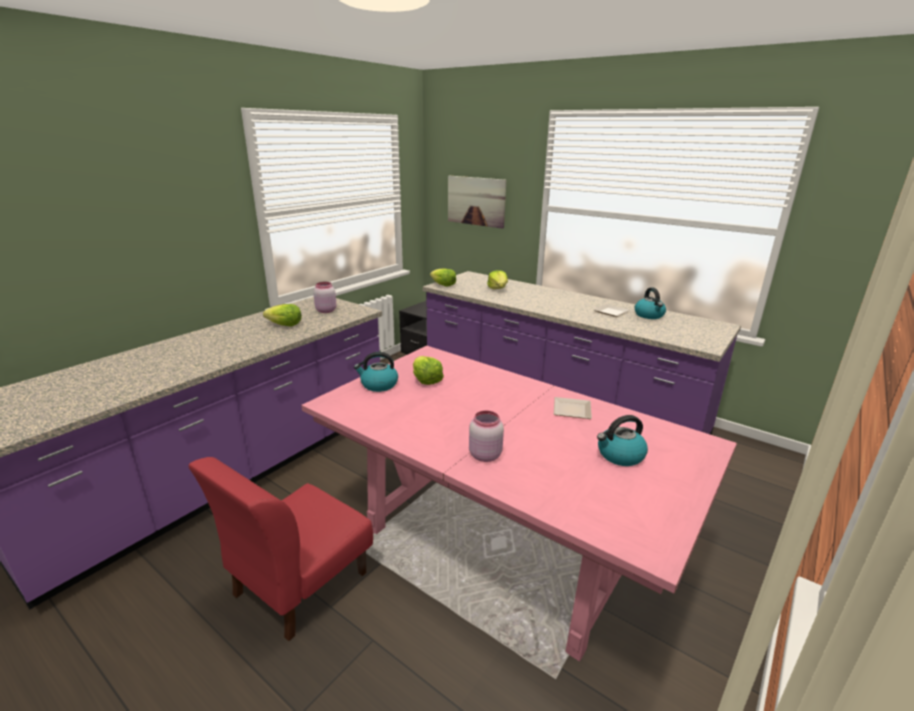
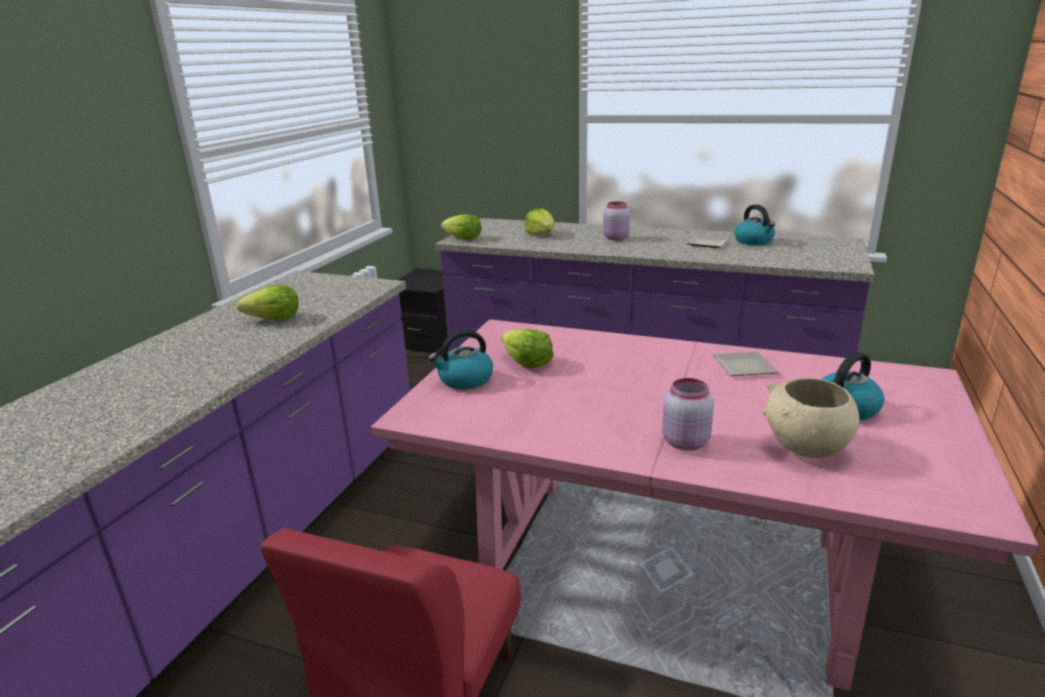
camera: 15 degrees left, 0 degrees up
pink jar [313,282,336,313] -> pink jar moved to [603,201,630,240]
picture [448,175,506,229] -> none
none -> beige bowl [763,378,859,459]

